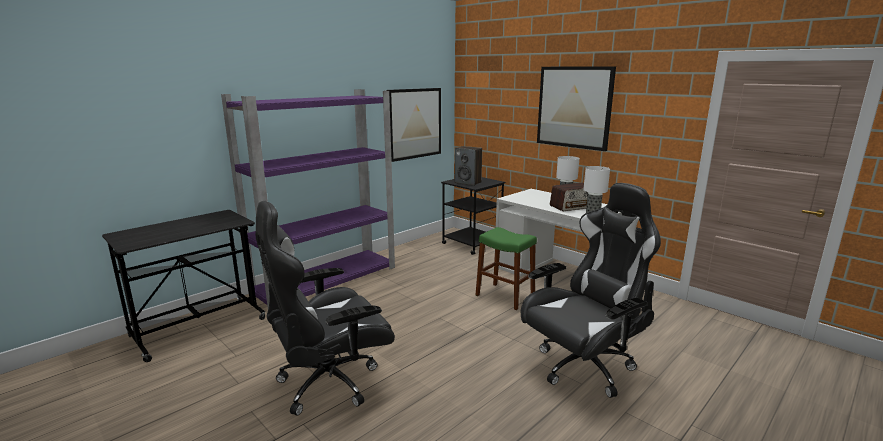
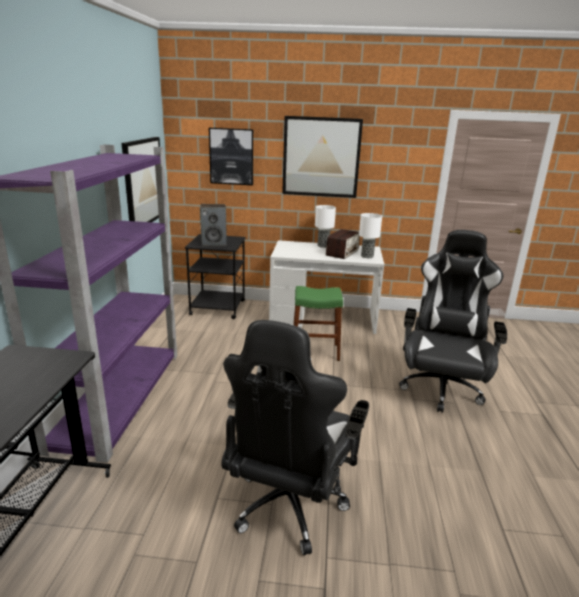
camera: 40 degrees left, 5 degrees up
none -> picture [209,128,253,185]

